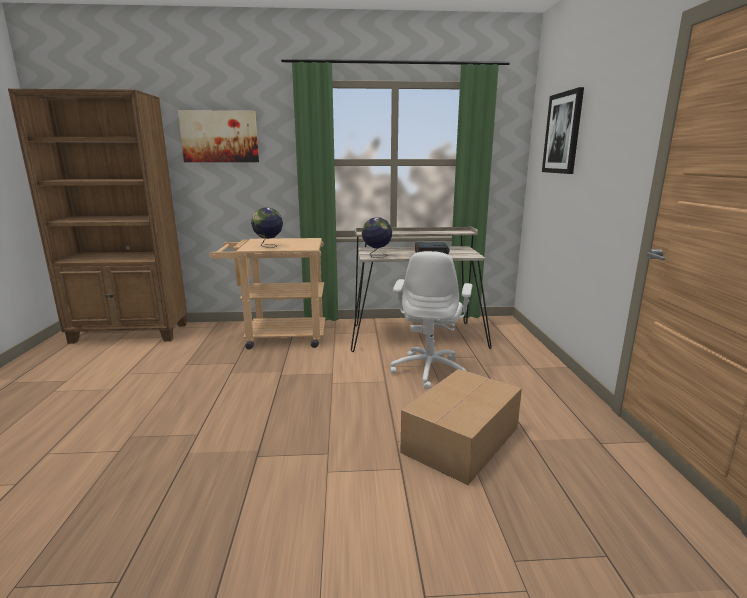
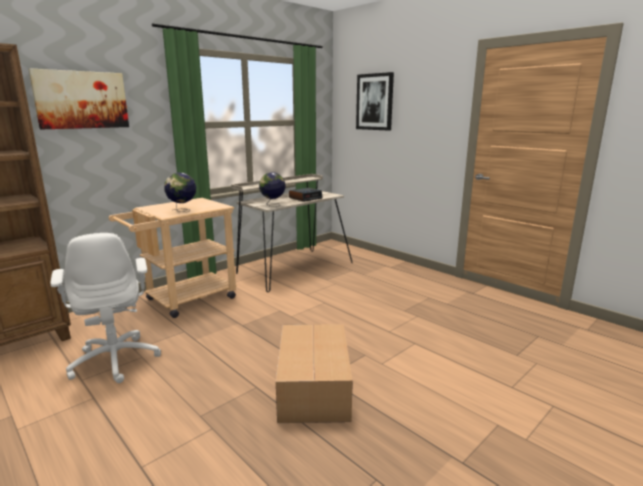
camera: 40 degrees left, 0 degrees up
white office chair [390,251,472,389] -> white office chair moved to [51,233,161,383]
cardboard box [400,369,522,485] -> cardboard box moved to [276,324,353,423]

